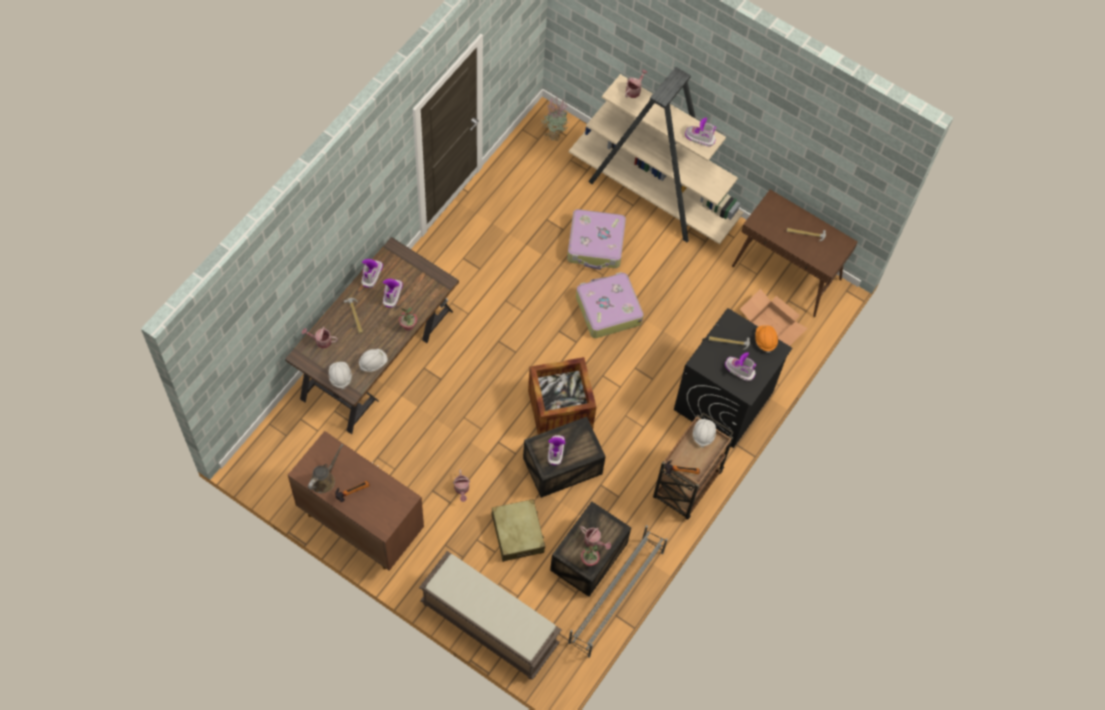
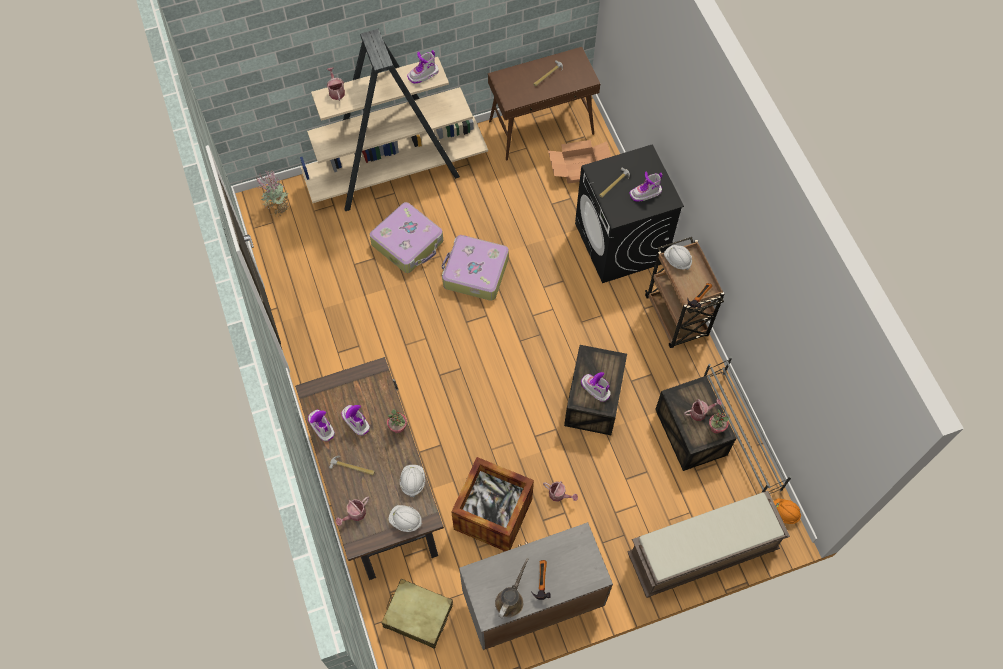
camera: 50 degrees left, 0 degrees up
brown cabinet [288,431,424,571] -> grey cabinet [459,522,613,650]
brown watering can [308,444,343,494] -> brown watering can turned 45 degrees clockwise [495,558,528,618]
beige suitcase [491,499,545,562] -> beige suitcase moved to [382,579,453,649]
crate [528,357,596,435] -> crate moved to [451,457,534,551]
orange hard hat [755,325,778,353] -> orange hard hat moved to [774,498,801,524]

